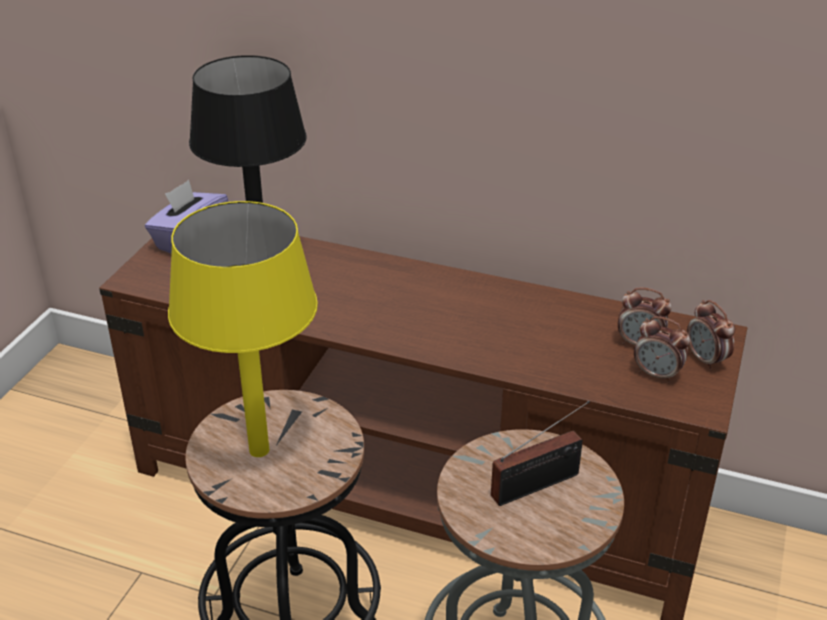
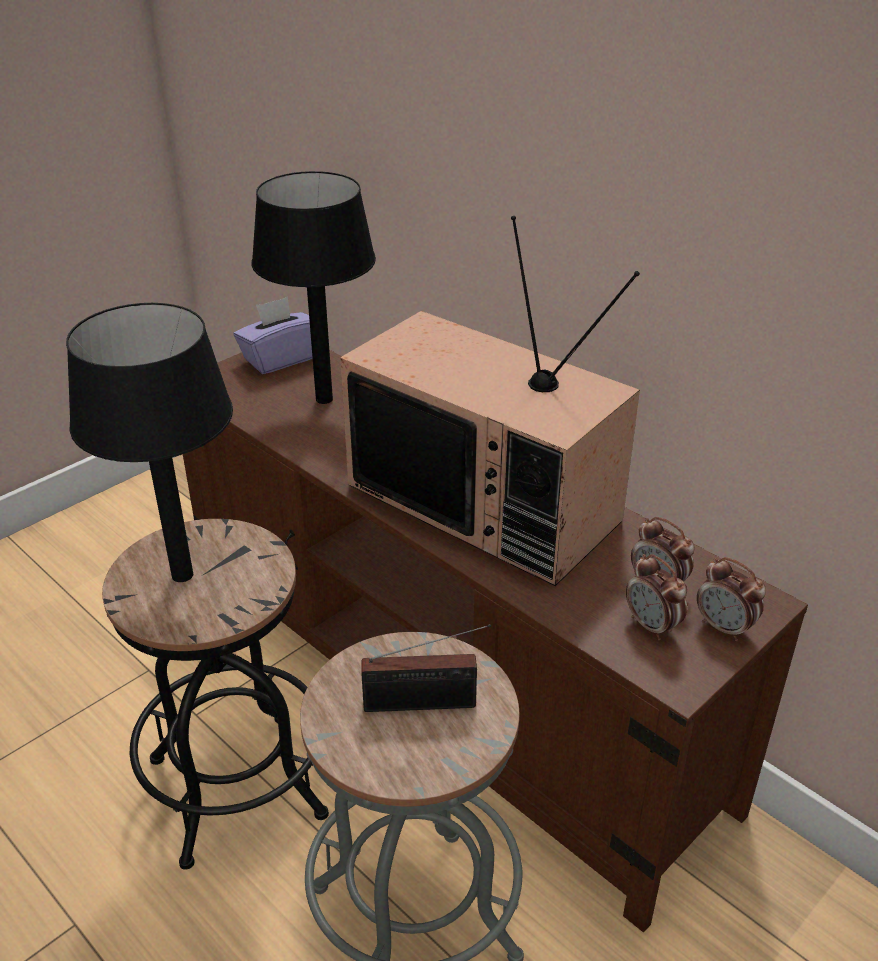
camera: 25 degrees right, 0 degrees up
yellow table lamp [168,201,318,457] -> black table lamp [66,303,233,582]
alarm clock [687,300,735,371] -> alarm clock turned 45 degrees counterclockwise [697,557,766,641]
none -> television [340,216,640,586]

